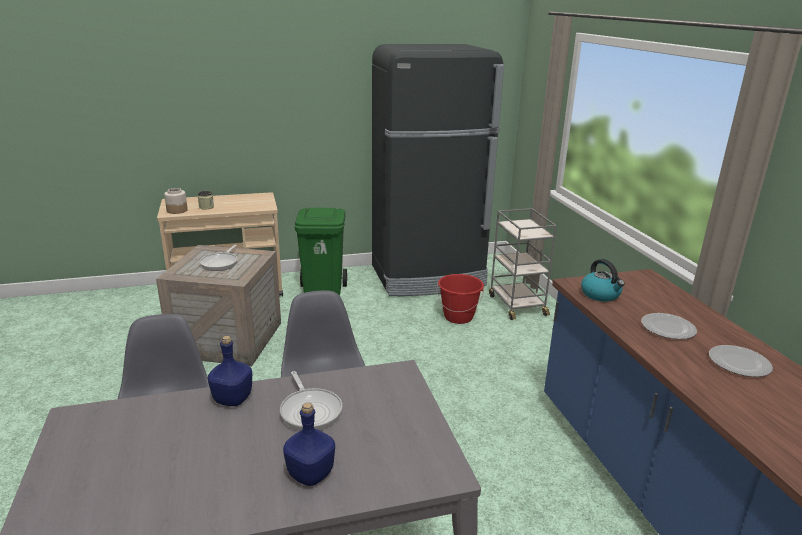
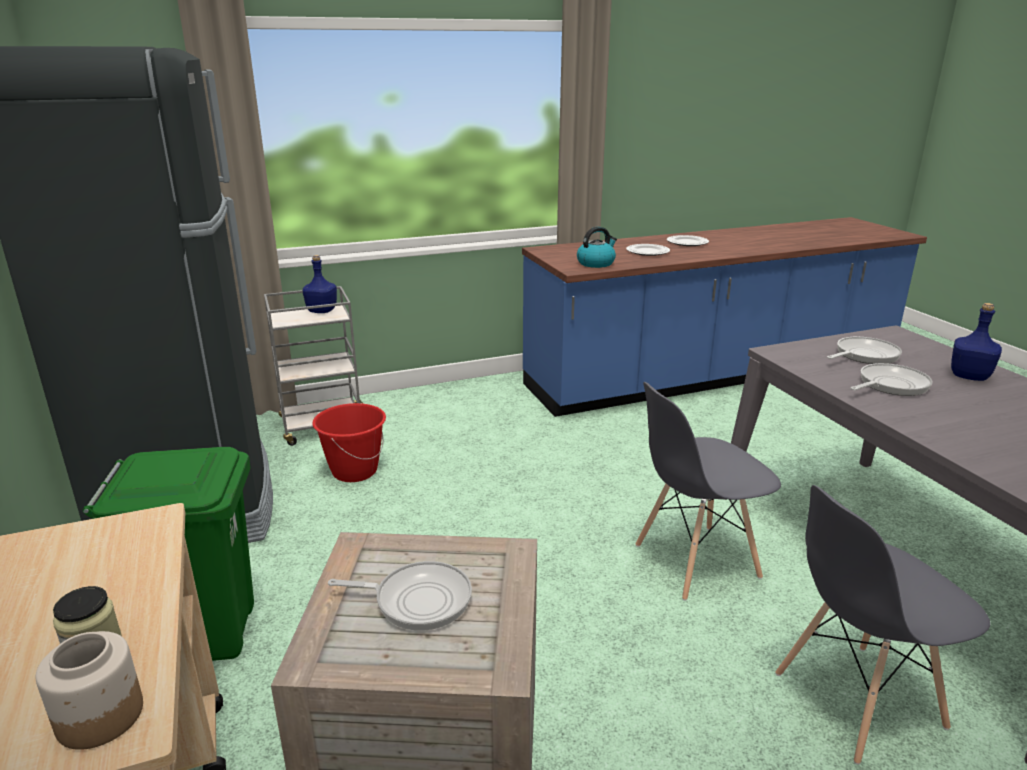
camera: 95 degrees left, 0 degrees up
blue bottle [208,336,252,406] -> blue bottle moved to [302,255,337,313]
none -> frying pan [827,337,902,364]

